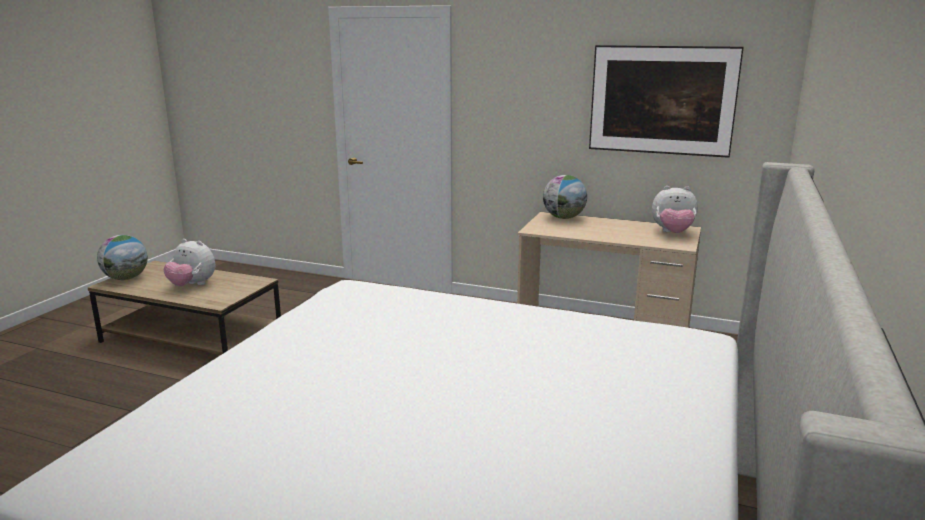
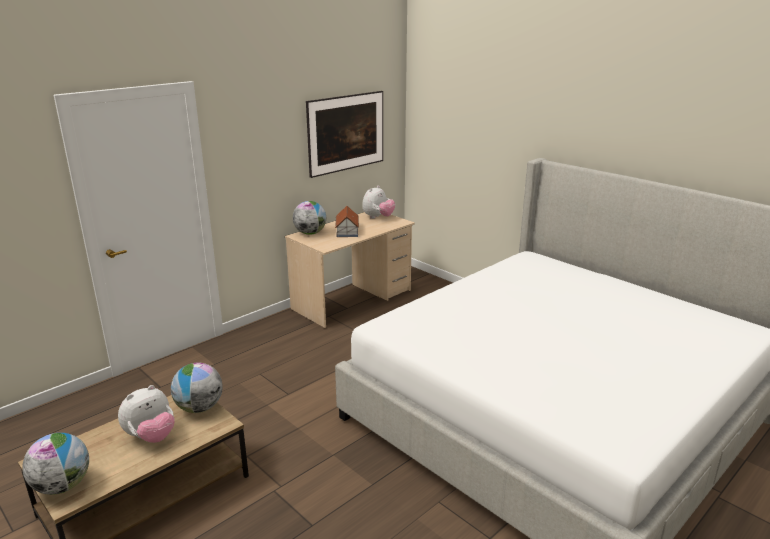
camera: 65 degrees left, 5 degrees up
none -> globe [171,363,223,413]
none -> toy house [335,206,359,237]

